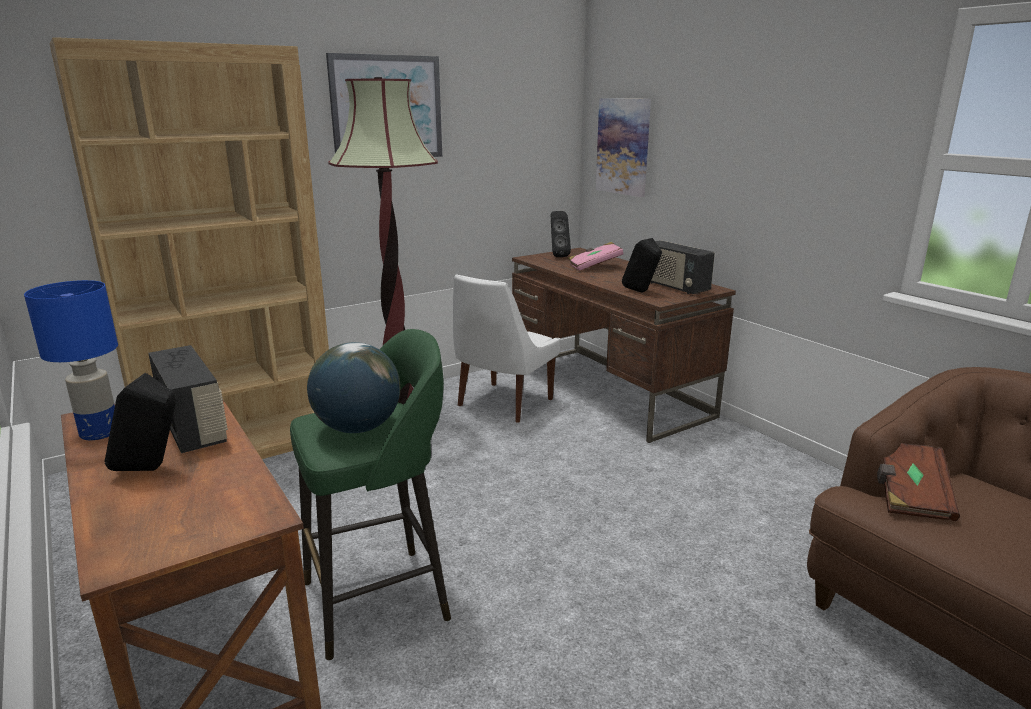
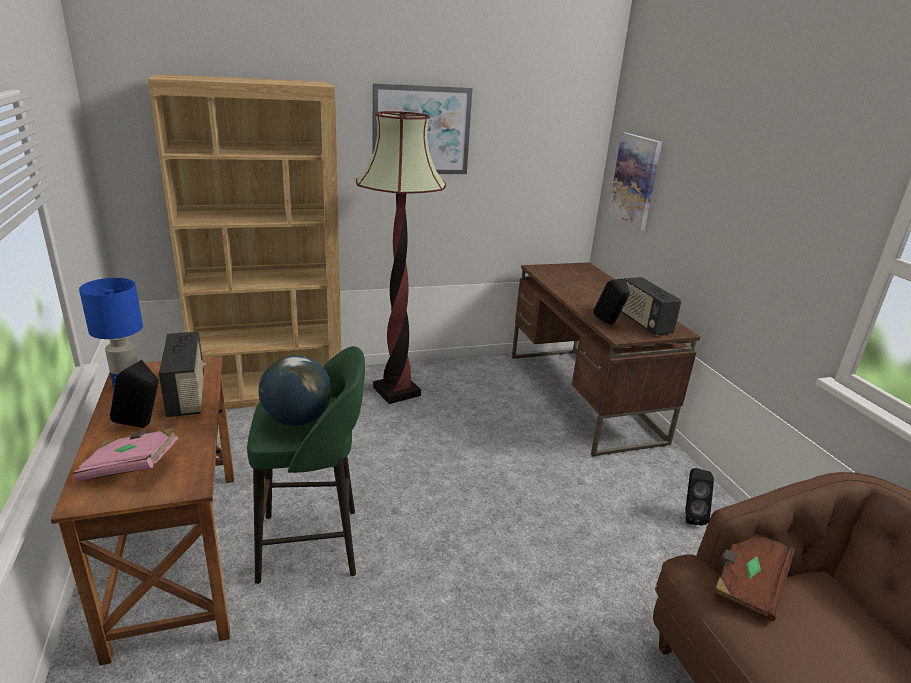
camera: 15 degrees right, 5 degrees up
white chair [453,274,560,423] -> none
black speaker [551,211,571,257] -> black speaker moved to [686,468,714,525]
pink book [568,242,624,271] -> pink book moved to [73,427,178,481]

